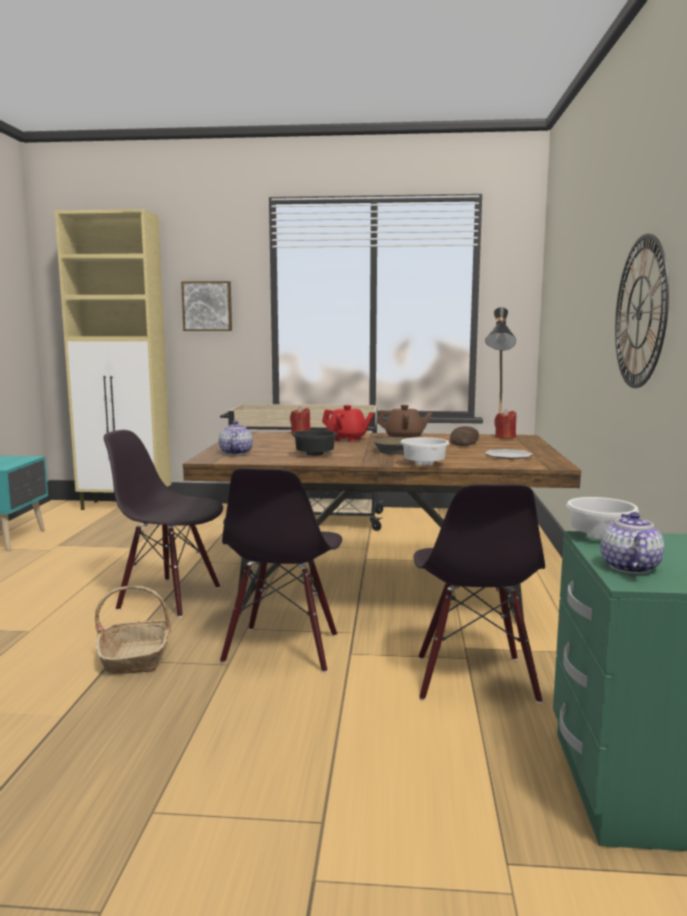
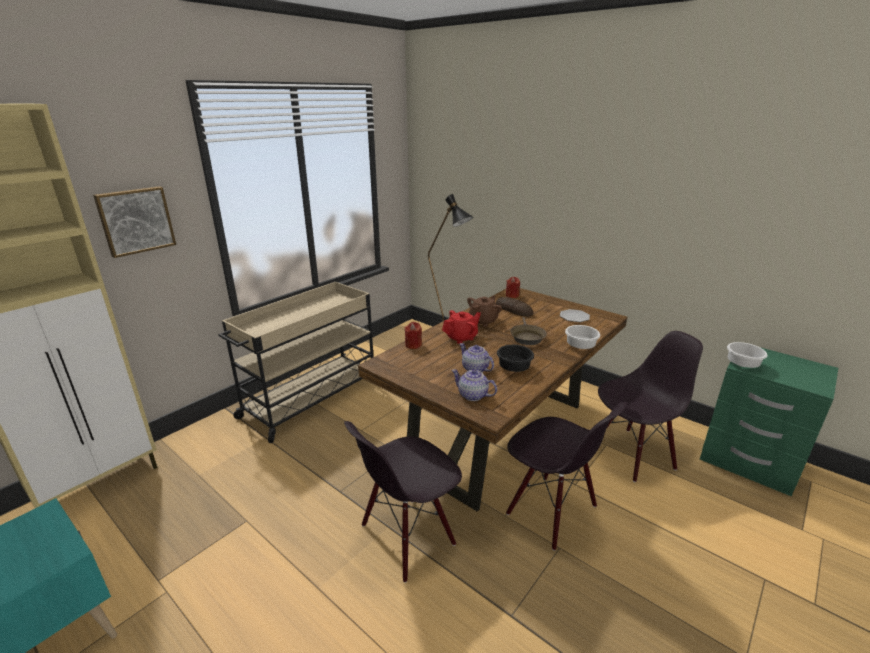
camera: 55 degrees left, 15 degrees up
basket [95,586,171,674] -> none
black chair [413,484,545,703] -> black chair turned 60 degrees counterclockwise [598,331,703,483]
teapot [601,512,664,574] -> teapot moved to [460,343,494,372]
wall clock [615,234,669,388] -> none

